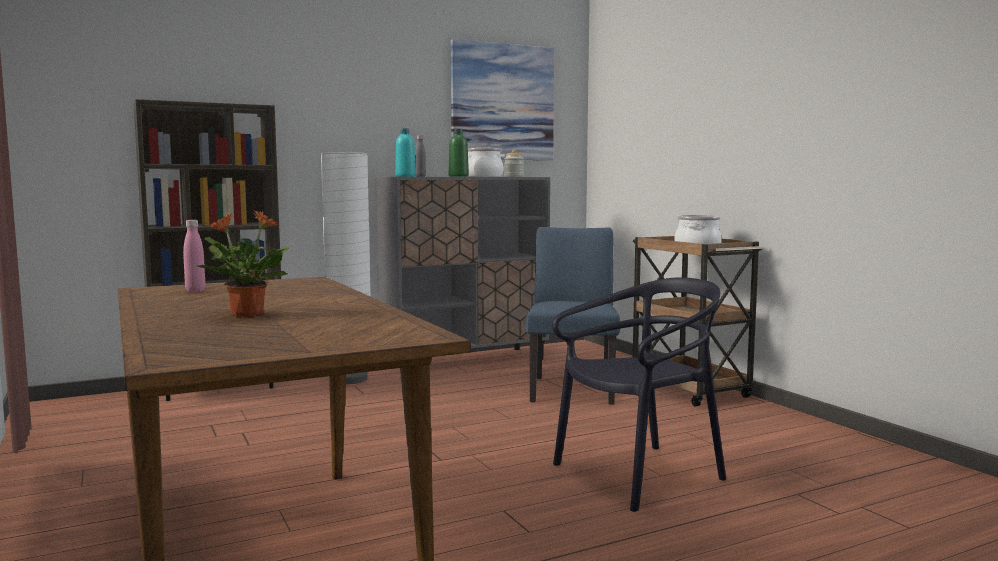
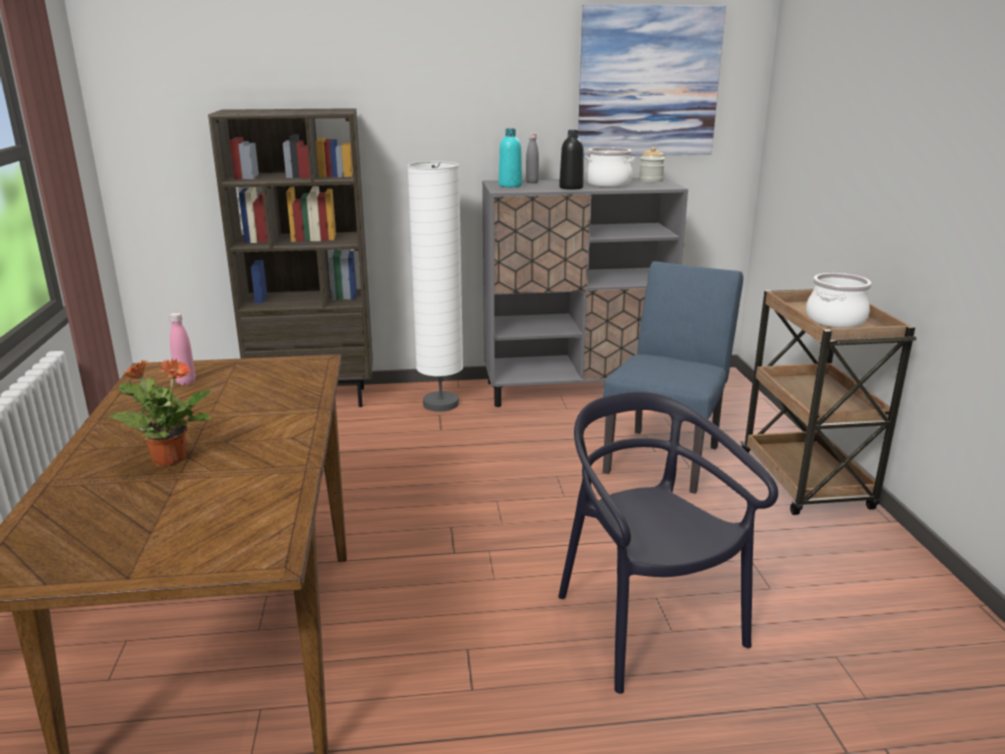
camera: 20 degrees right, 15 degrees up
green bottle [449,129,469,177] -> black bottle [559,130,584,190]
black chair [552,277,726,512] -> black chair turned 105 degrees counterclockwise [558,392,778,694]

